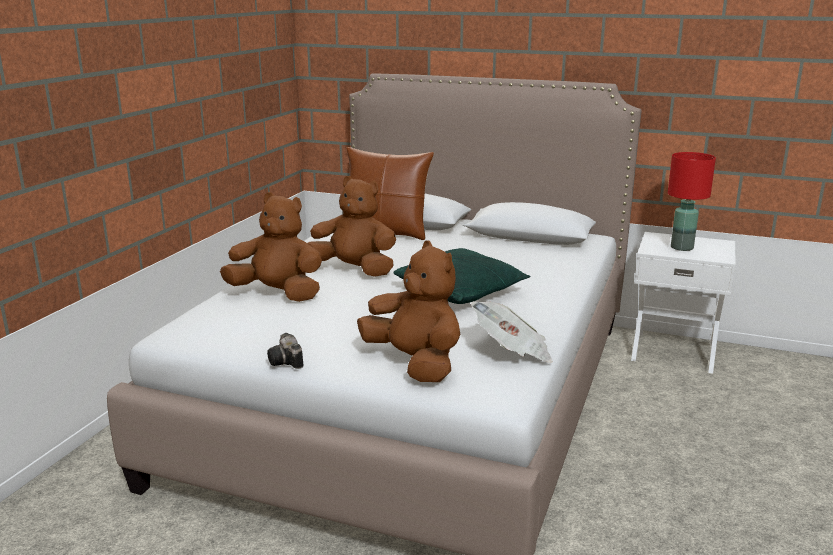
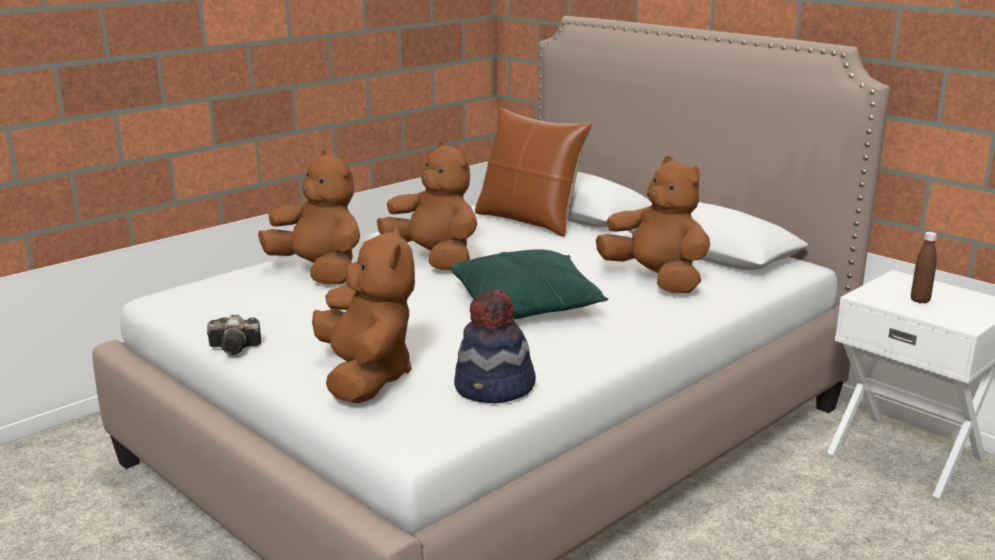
camera: 25 degrees right, 0 degrees up
camera [267,333,303,369] -> camera turned 90 degrees counterclockwise [207,315,261,355]
newspaper [471,301,553,363] -> hat [454,289,536,403]
red table lamp [668,152,716,251] -> brown bottle [911,232,937,303]
none -> brown plush toy [596,156,710,293]

